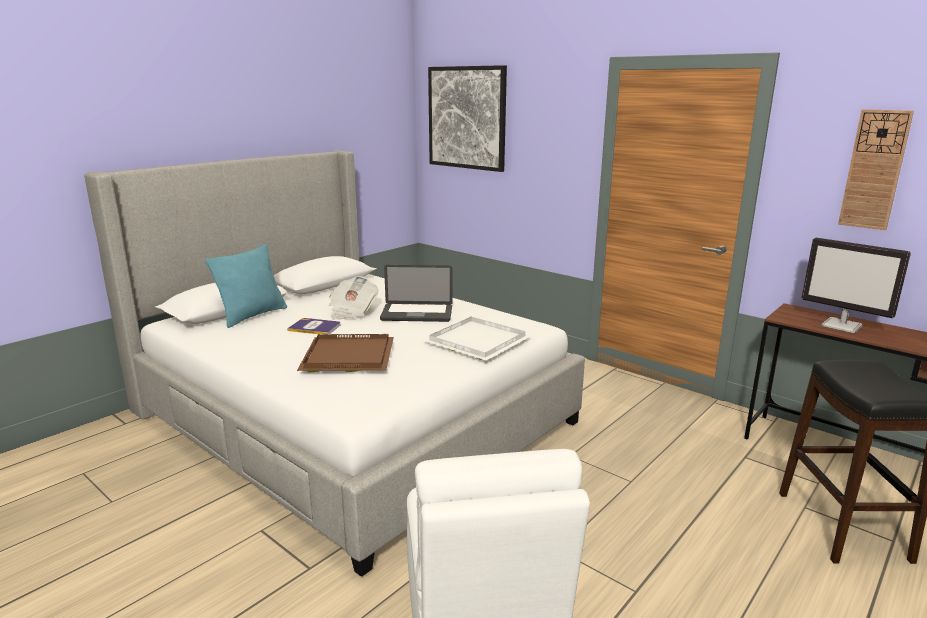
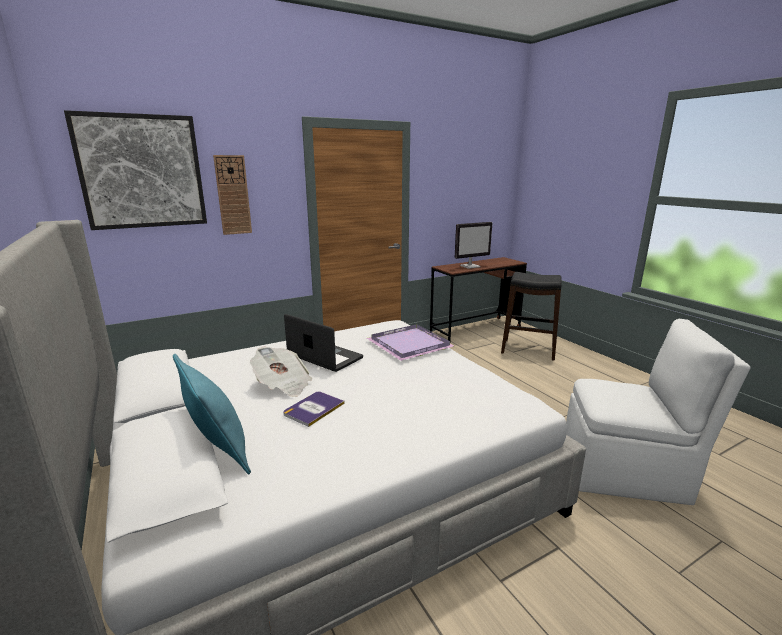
camera: 70 degrees left, 0 degrees up
brown tray [297,334,394,373] -> none
laptop [380,265,453,322] -> laptop turned 75 degrees counterclockwise [284,314,363,372]
white tray [423,317,531,361] -> purple tray [367,324,455,361]
wall clock [838,109,914,230] -> wall clock moved to [213,155,252,235]

